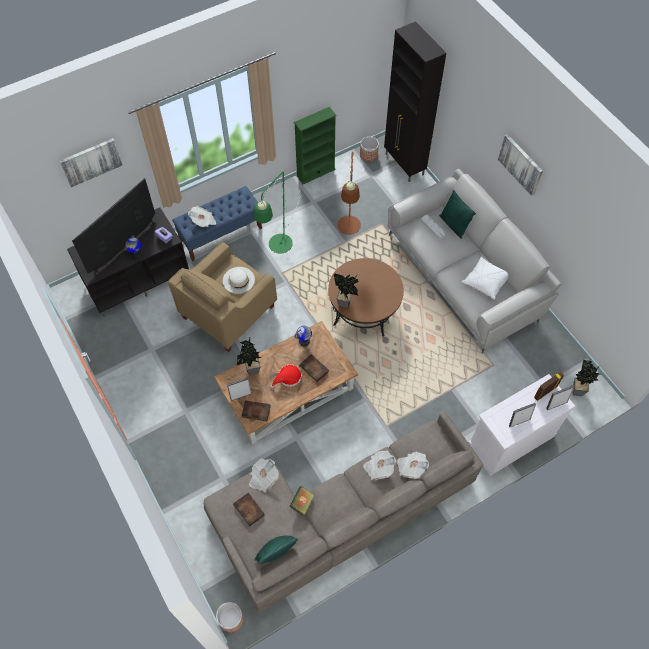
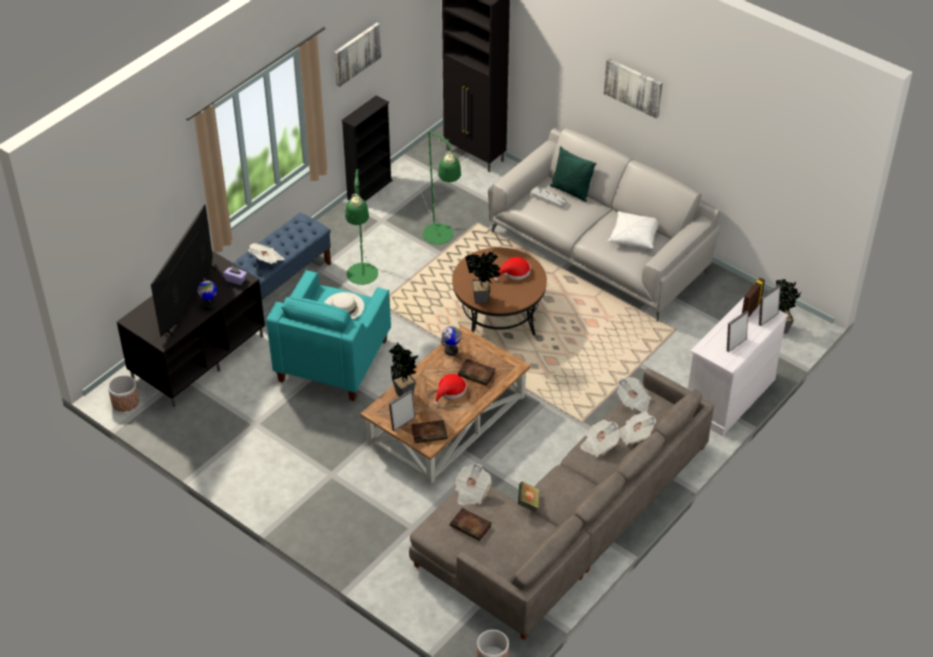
camera: 20 degrees left, 15 degrees down
picture [60,138,123,187] -> picture moved to [334,23,381,87]
beige armchair [168,242,277,352] -> turquoise armchair [266,270,391,401]
green pillow [254,535,298,563] -> none
green bookcase [294,107,337,184] -> black bookcase [341,95,393,201]
brown floor lamp [337,152,361,235] -> green floor lamp [416,131,461,244]
planter [360,137,379,161] -> planter moved to [108,375,139,412]
none -> red hat [494,257,530,281]
none -> newspaper [617,377,651,413]

